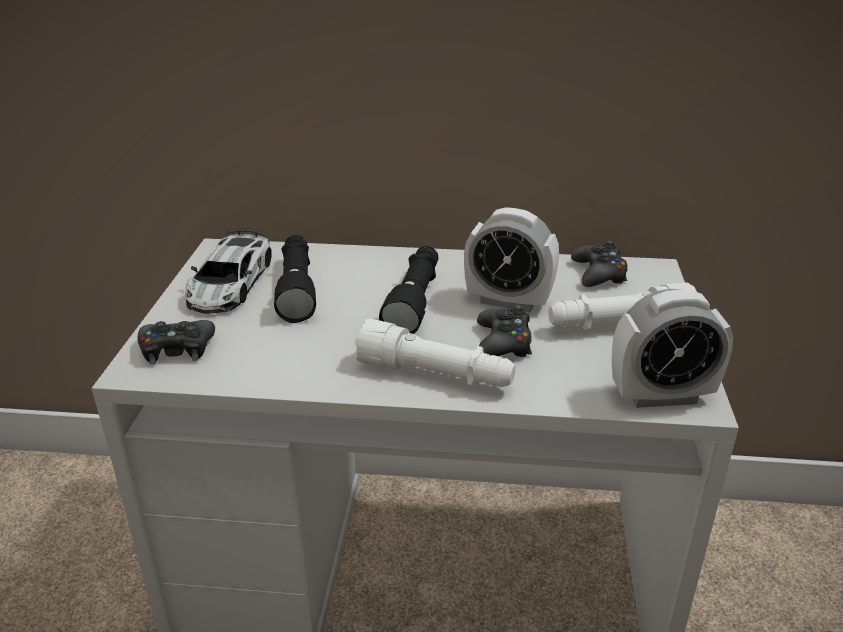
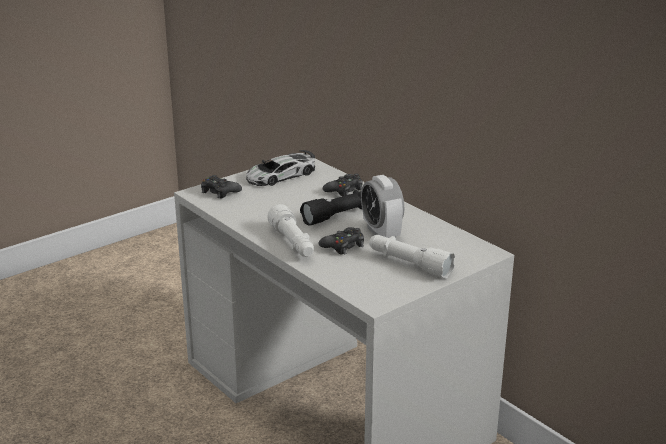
camera: 45 degrees right, 5 degrees down
black flashlight [274,235,316,323] -> none
black game controller [571,240,628,287] -> black game controller moved to [323,174,363,196]
alarm clock [612,289,733,408] -> none

